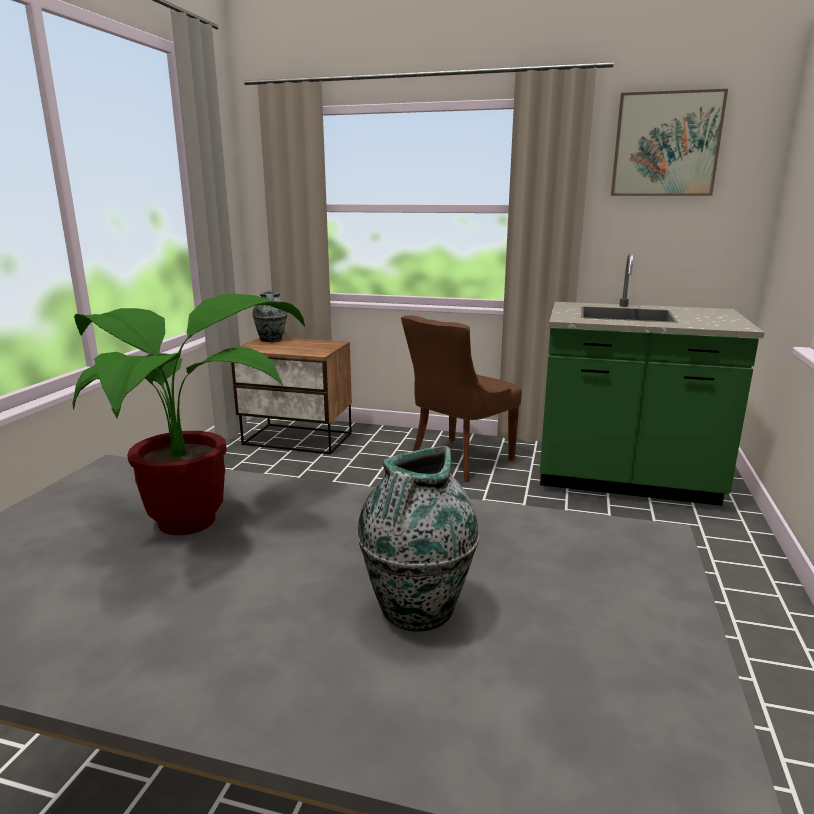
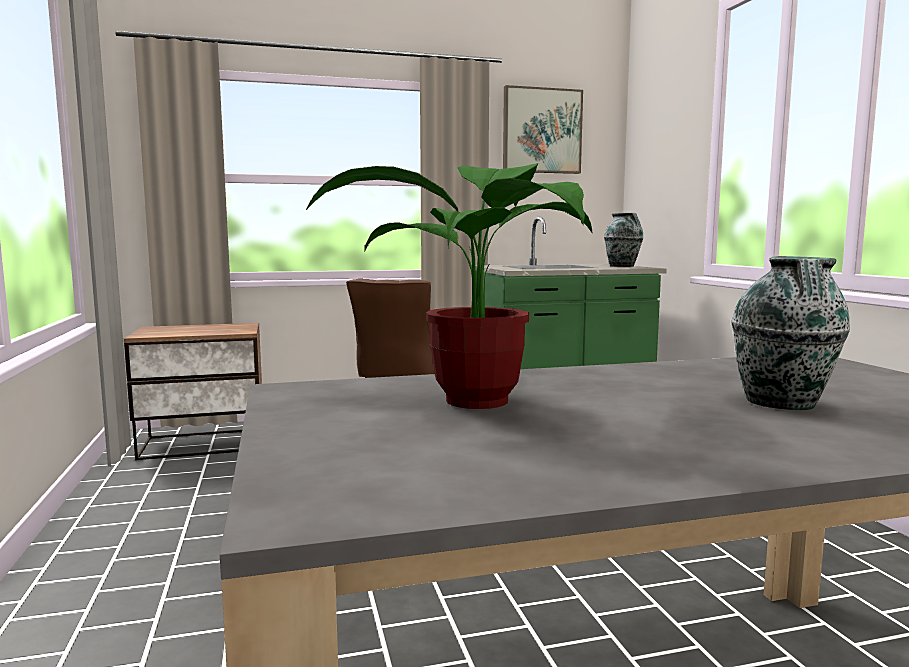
camera: 30 degrees left, 10 degrees down
vase [252,291,287,342] -> vase moved to [604,213,643,267]

